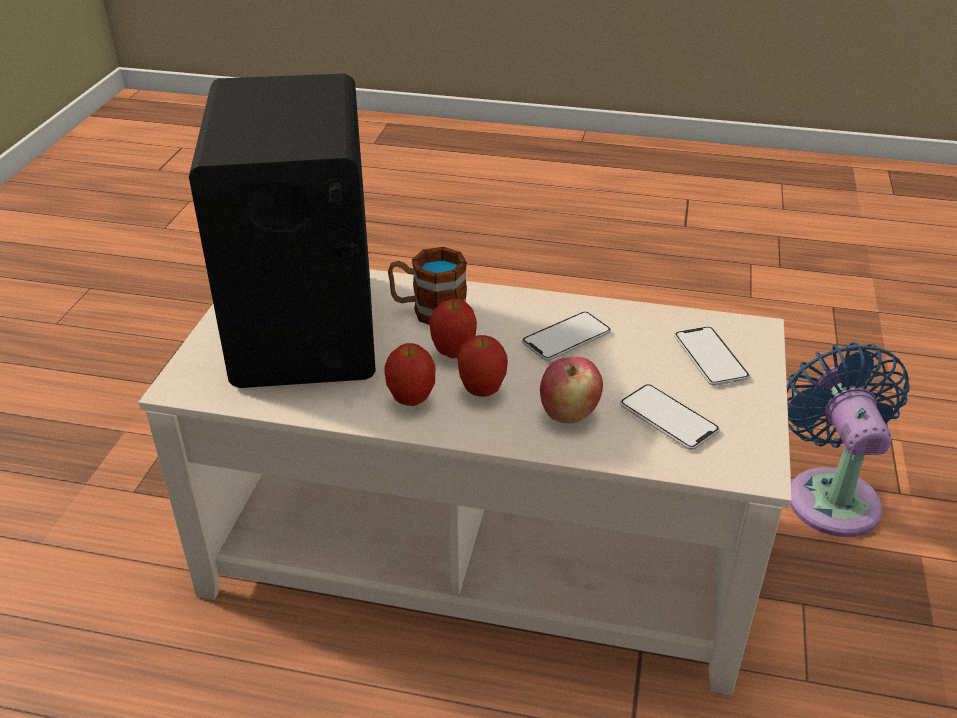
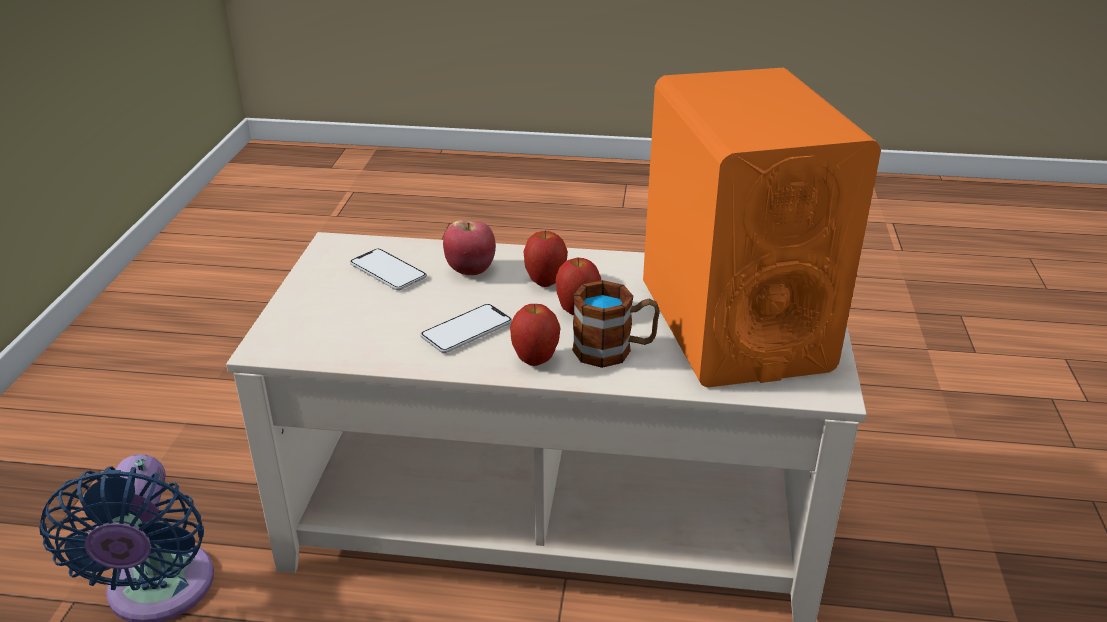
camera: 175 degrees right, 5 degrees down
black speaker [189,74,376,388] -> orange speaker [643,68,881,387]
apple [385,343,435,406] -> apple moved to [510,304,561,366]
phone [674,327,750,386] -> none

